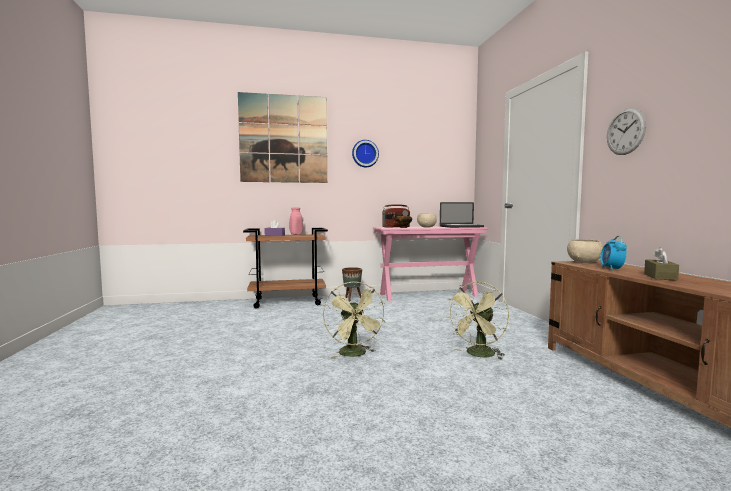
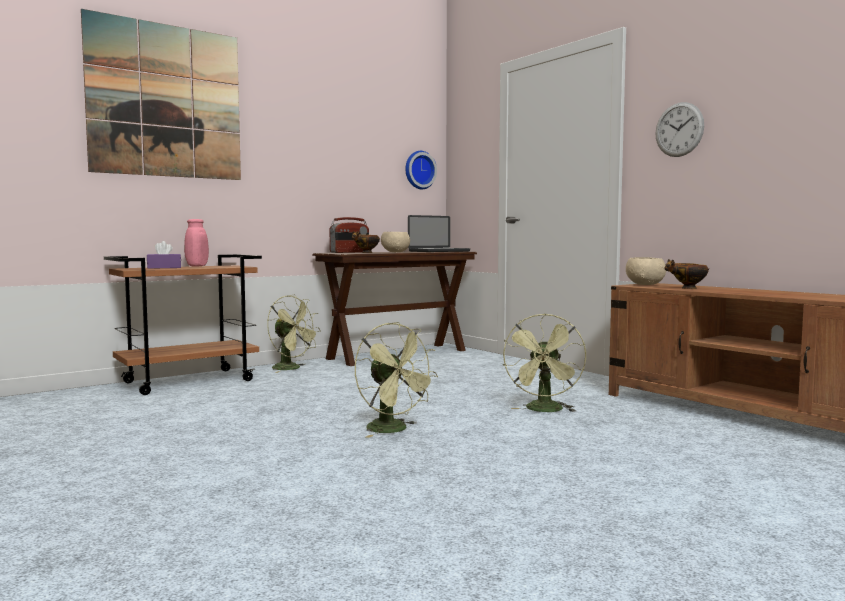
camera: 25 degrees left, 0 degrees up
brown planter [342,267,362,302] -> green fan [267,295,321,373]
wall clock [352,140,379,167] -> wall clock moved to [405,151,437,189]
pink console table [373,226,488,301] -> brown console table [312,252,477,366]
alarm clock [600,236,627,271] -> bowl [664,259,709,289]
brown tissue box [644,247,679,281] -> none

